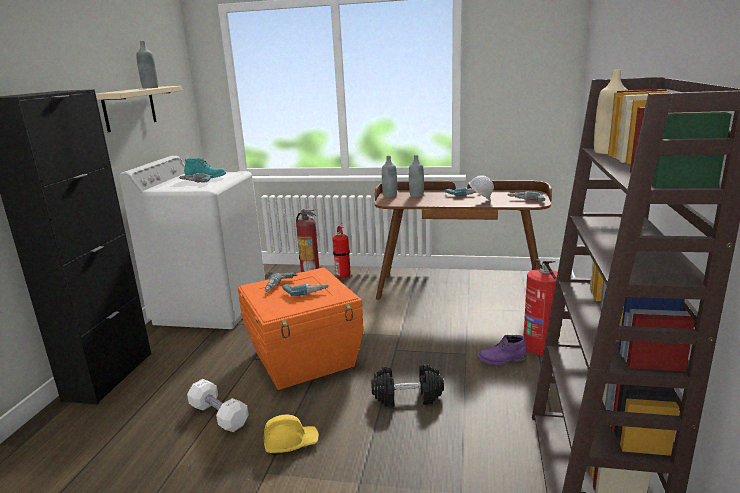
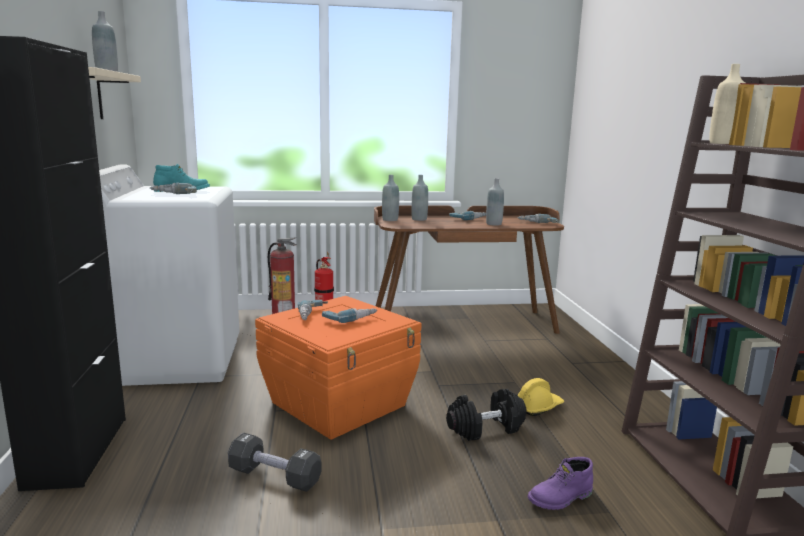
camera: 20 degrees left, 5 degrees down
white dumbbell [187,379,249,432] -> black dumbbell [228,432,322,492]
yellow hard hat [264,414,319,455] -> yellow hard hat moved to [518,378,564,416]
white hard hat [469,175,494,202] -> grey bottle [486,178,504,226]
purple boot [478,335,526,365] -> purple boot moved to [528,457,593,510]
fire extinguisher [524,259,558,355] -> none

